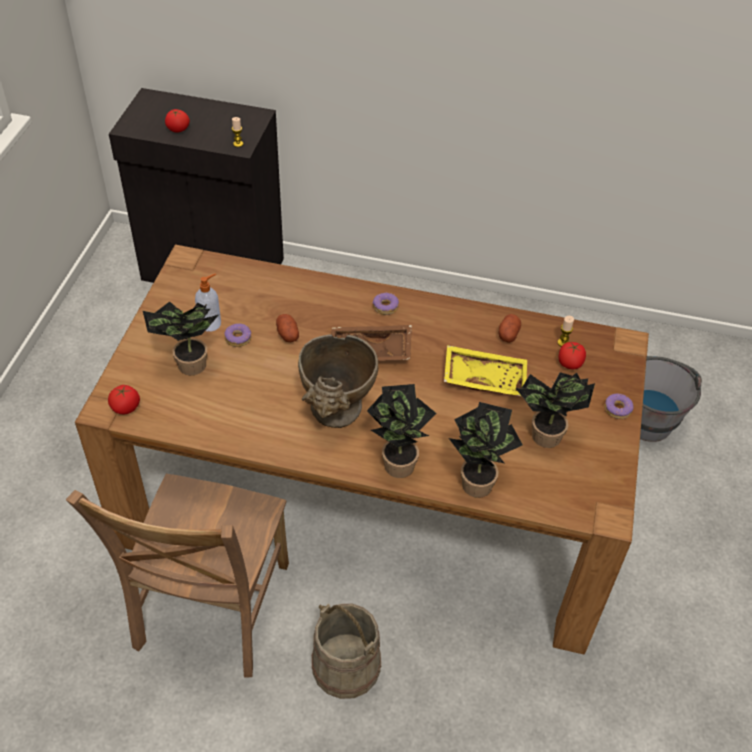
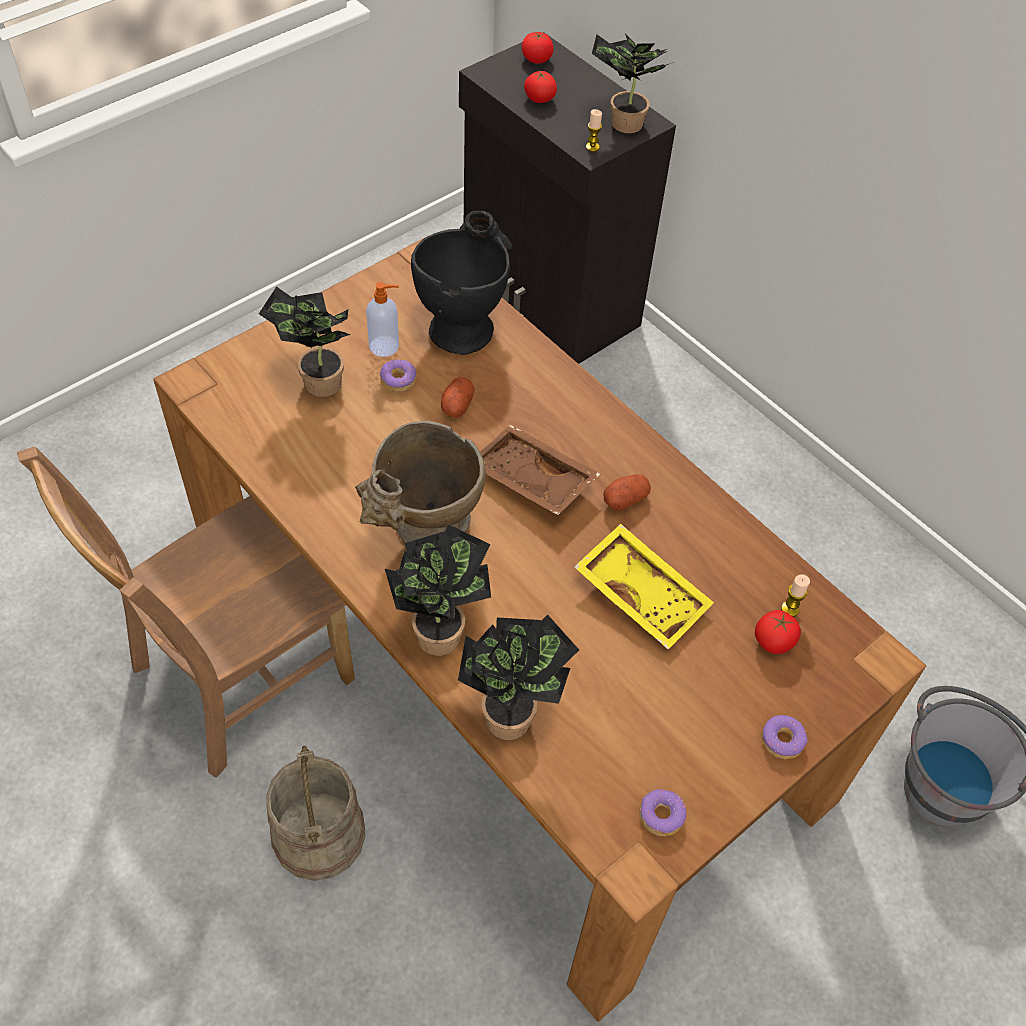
camera: 35 degrees right, 5 degrees up
tomato [108,385,140,414] -> tomato moved to [522,32,554,64]
donut [373,292,399,315] -> donut moved to [639,789,686,836]
potato [499,314,521,343] -> potato moved to [604,474,651,511]
potted plant [516,372,595,448] -> potted plant moved to [592,34,674,133]
none -> black vase [411,211,512,355]

